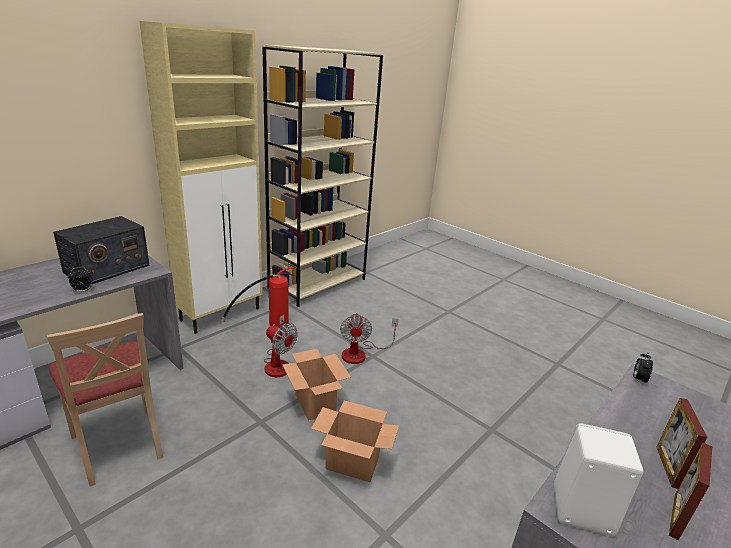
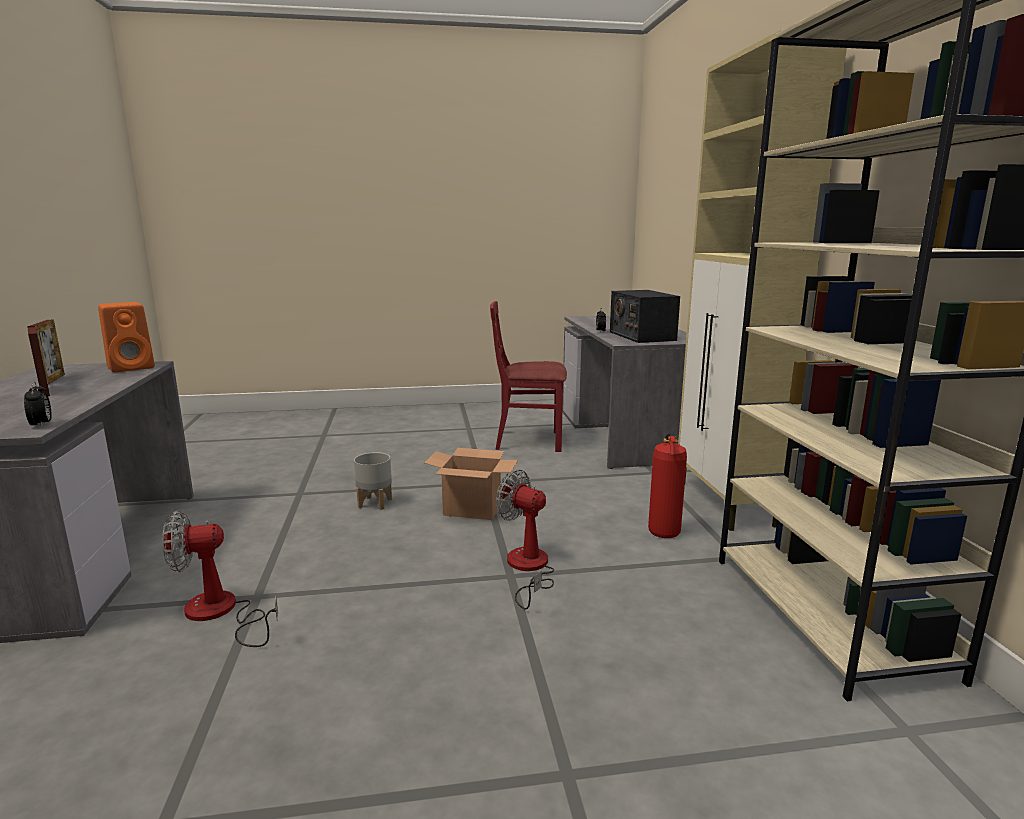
camera: 130 degrees right, 10 degrees down
beige chair [47,313,163,487] -> red chair [490,301,567,452]
fan [264,315,298,377] -> fan moved to [162,511,278,647]
cardboard box [311,401,399,482] -> grey planter [354,452,392,510]
white speaker [553,423,643,536] -> orange speaker [98,302,155,372]

